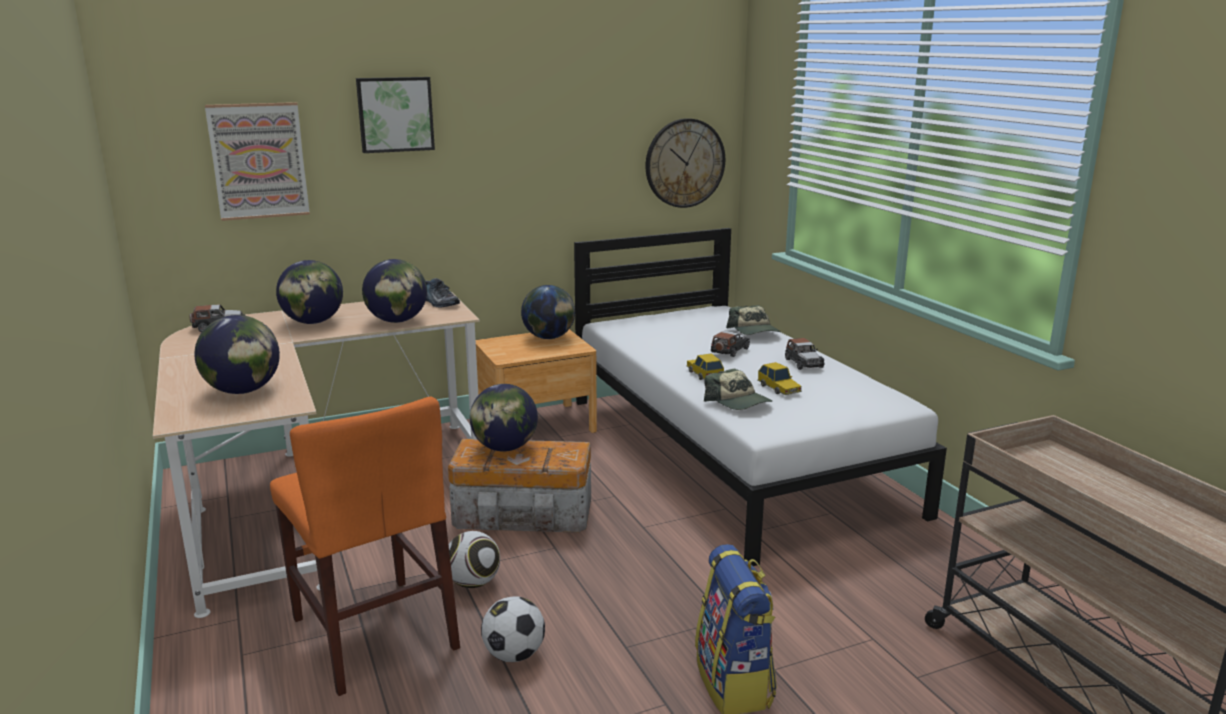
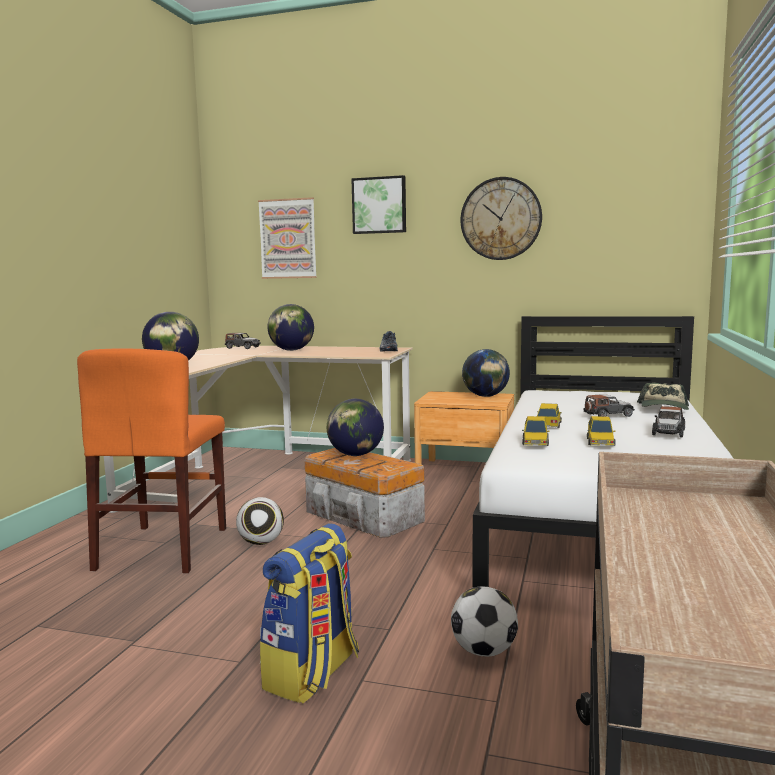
camera: 40 degrees right, 10 degrees down
globe [362,259,427,323] -> none
football [481,596,545,662] -> football moved to [451,586,518,657]
wall clock [646,118,725,208] -> wall clock moved to [461,177,542,260]
cap [704,369,772,410] -> toy car [522,416,550,446]

